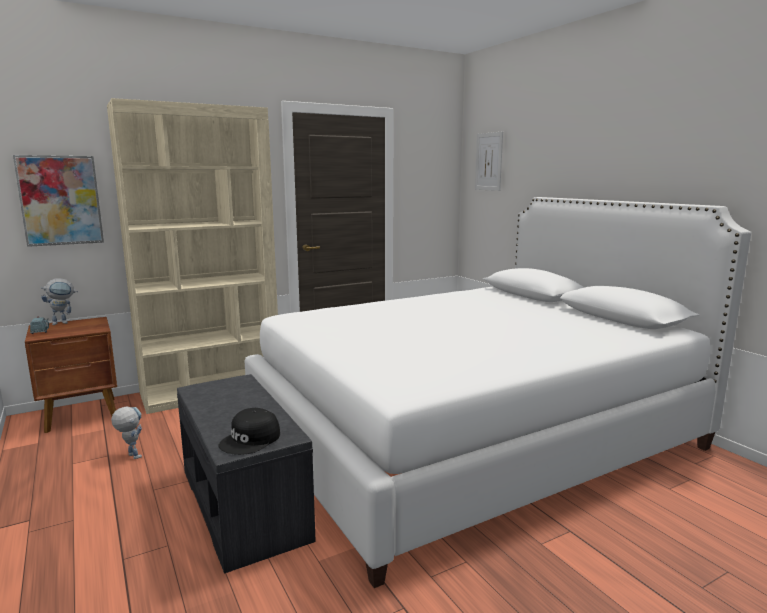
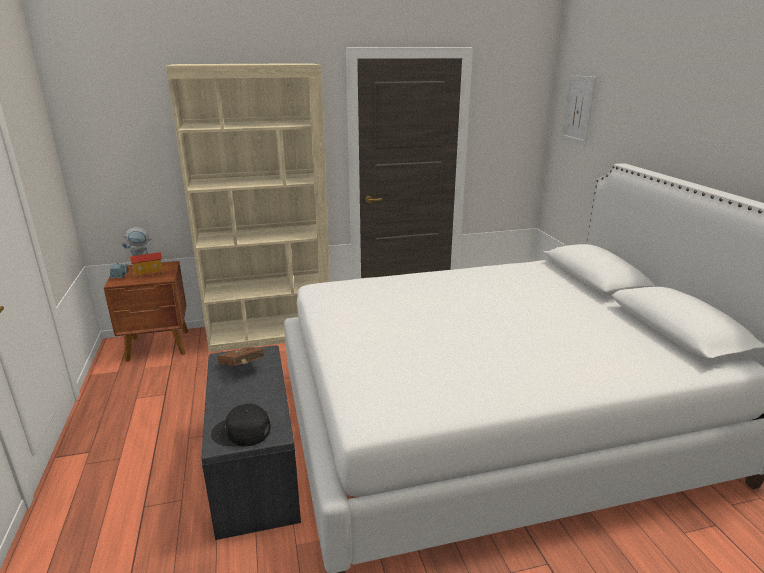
camera: 15 degrees right, 10 degrees up
picture [13,155,104,247] -> none
toy robot [111,406,142,459] -> none
black cap [218,408,280,455] -> black cap turned 45 degrees clockwise [211,404,270,446]
none -> toy house [130,252,168,278]
none -> brown book [217,347,264,366]

